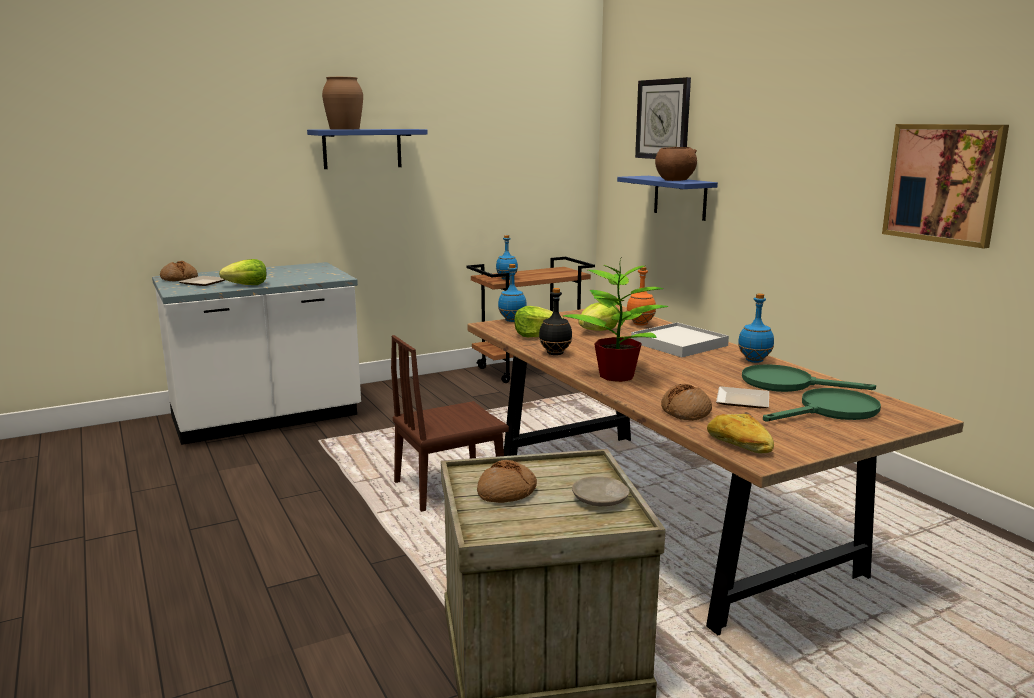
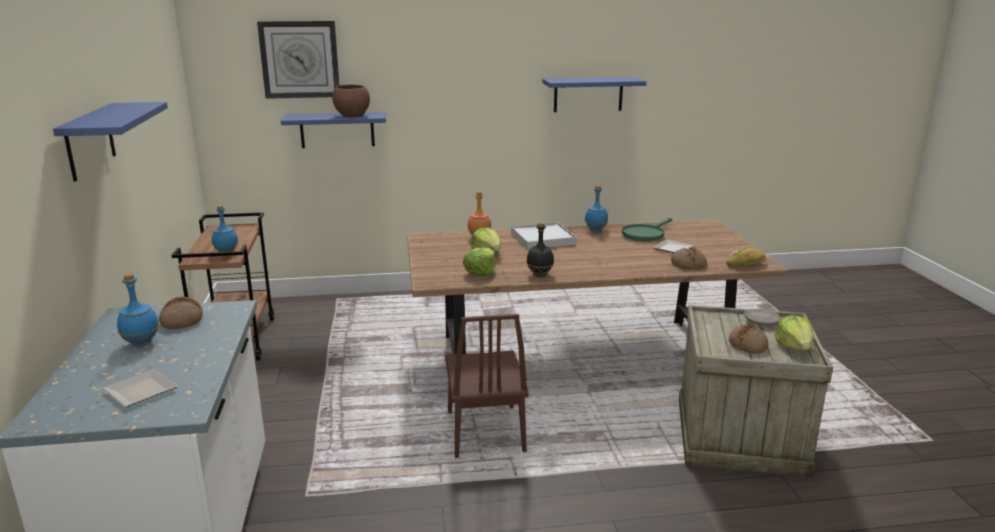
camera: 70 degrees left, 5 degrees up
bread [160,261,198,281] -> bread moved to [159,296,203,329]
lettuce [219,259,267,285] -> lettuce moved to [774,315,814,350]
brown vase [322,77,363,129] -> none
blue bottle [498,264,527,322] -> blue bottle moved to [117,273,159,347]
potted plant [563,256,669,382] -> none
green frying pan [763,388,881,422] -> none
picture [882,124,1009,249] -> blue shelf [542,77,646,112]

